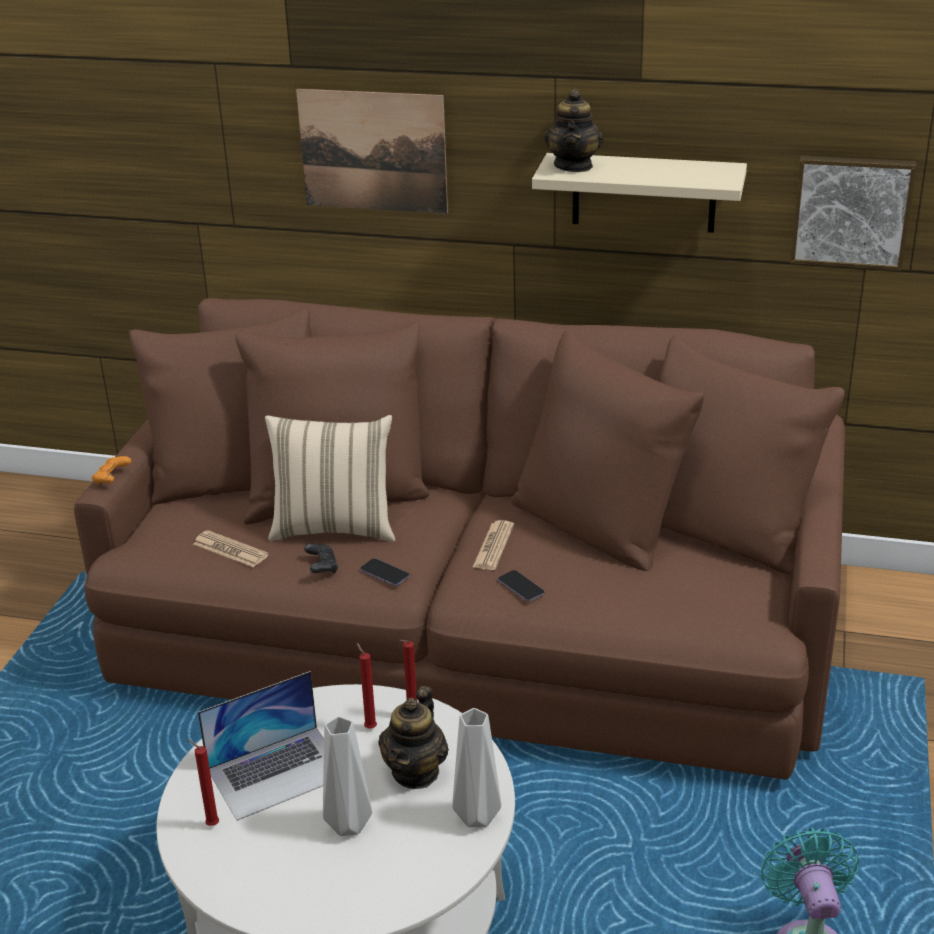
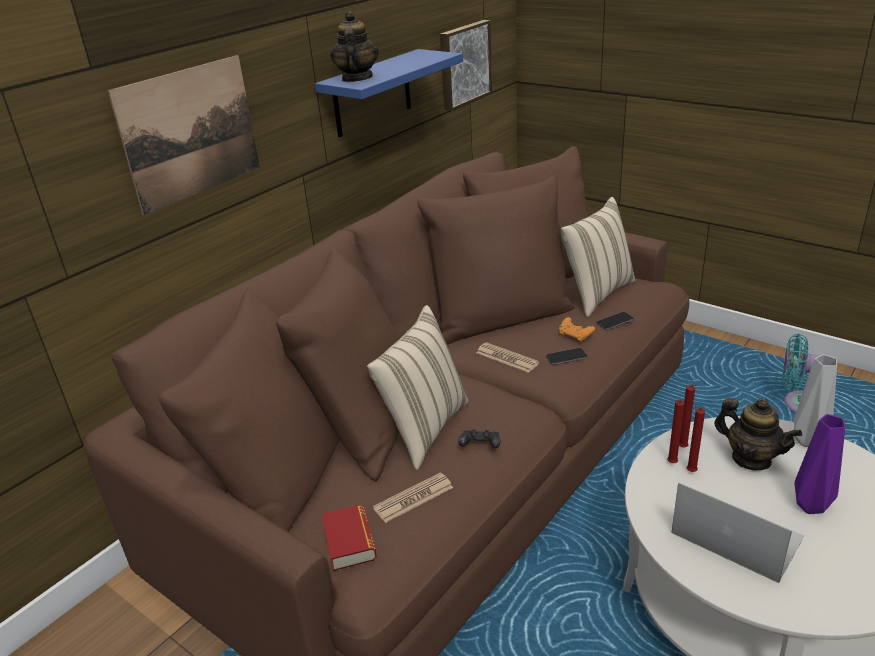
camera: 65 degrees left, 0 degrees up
orange game controller [92,456,131,485] -> orange game controller moved to [559,317,595,343]
red candle [188,739,219,826] -> red candle moved to [667,400,685,463]
laptop [198,671,324,821] -> laptop turned 45 degrees counterclockwise [672,483,804,583]
grey vase [323,716,372,836] -> purple vase [794,414,845,514]
phone [360,558,410,586] -> phone moved to [597,312,634,330]
beige shelf [532,153,747,233] -> blue shelf [315,49,463,137]
teapot [544,89,603,172] -> teapot turned 120 degrees counterclockwise [330,11,379,82]
none -> book [322,505,377,571]
none -> beige pillow [561,197,635,317]

